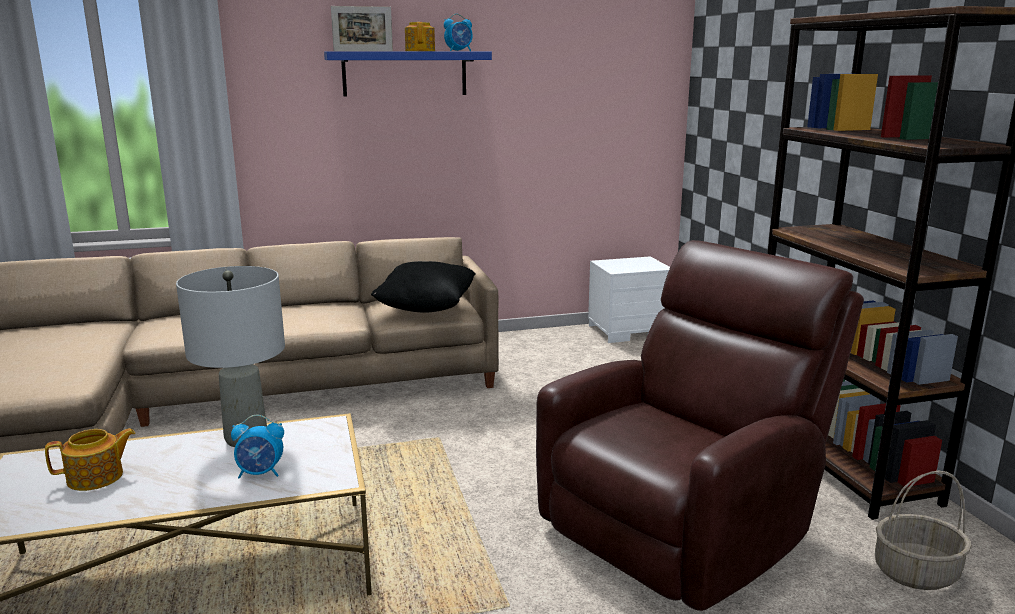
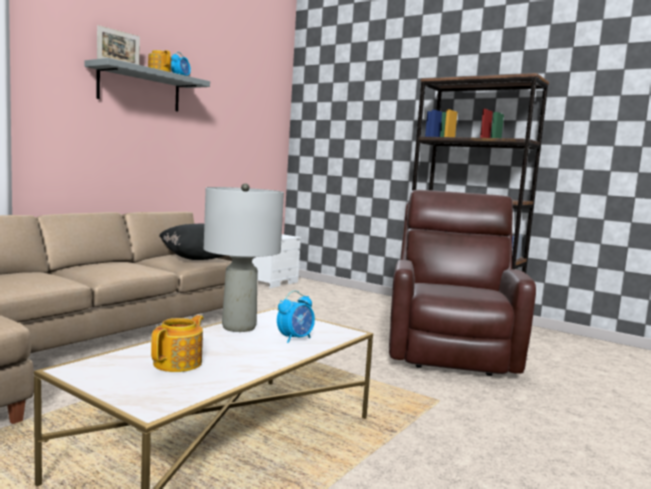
camera: 40 degrees left, 10 degrees down
blue shelf [324,51,492,97] -> grey shelf [85,58,210,111]
basket [875,471,972,590] -> none

